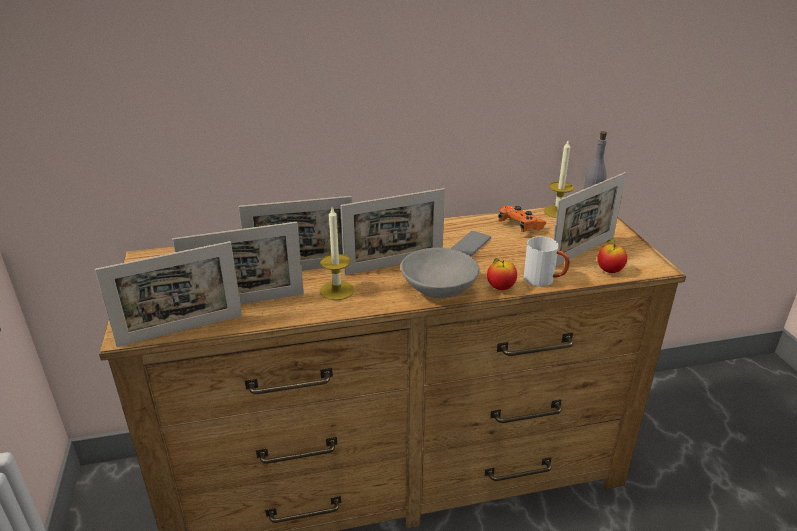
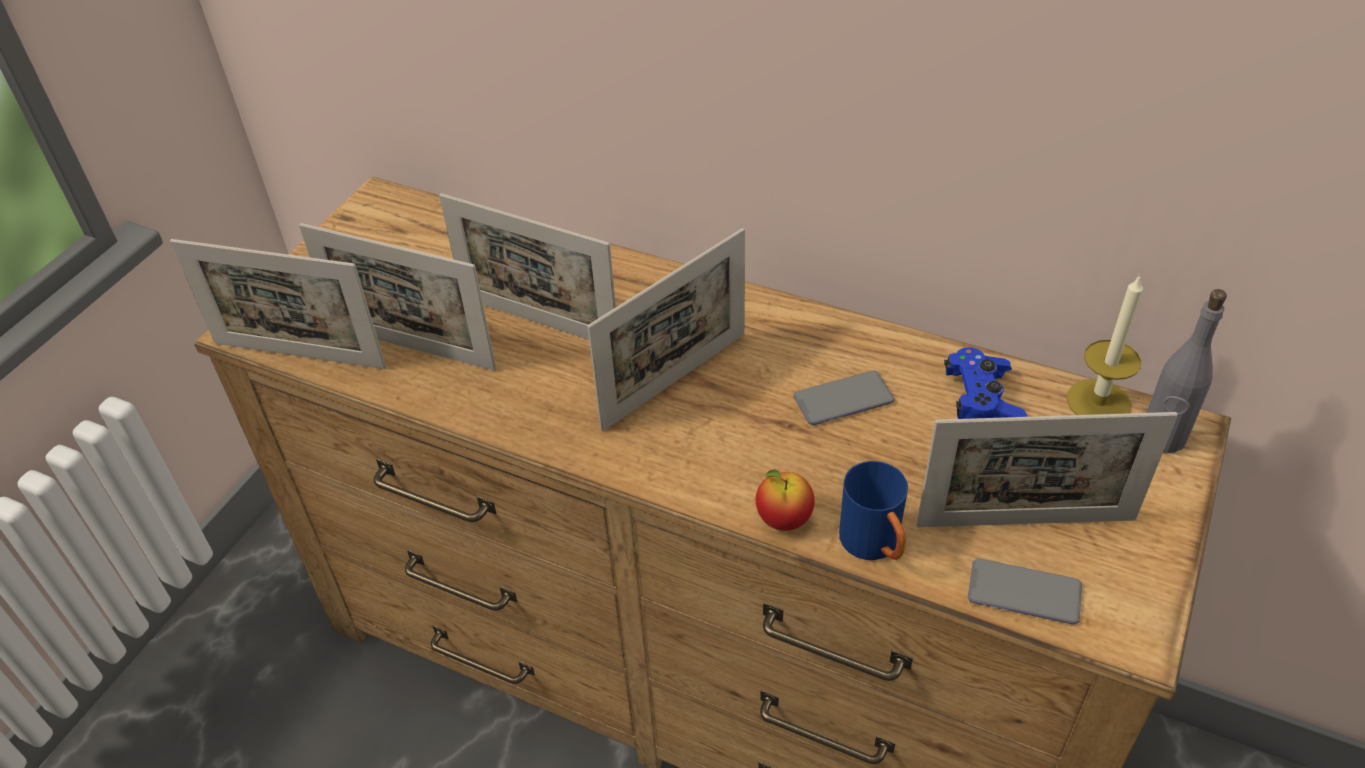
camera: 40 degrees right, 15 degrees up
candle [320,207,354,300] -> none
picture frame [341,188,445,275] -> picture frame turned 60 degrees counterclockwise [588,228,745,431]
grey bowl [401,248,480,298] -> none
orange game controller [498,206,546,232] -> blue game controller [944,347,1027,419]
white mug [524,237,570,287] -> blue mug [839,461,908,560]
apple [597,238,627,273] -> phone [968,558,1082,624]

